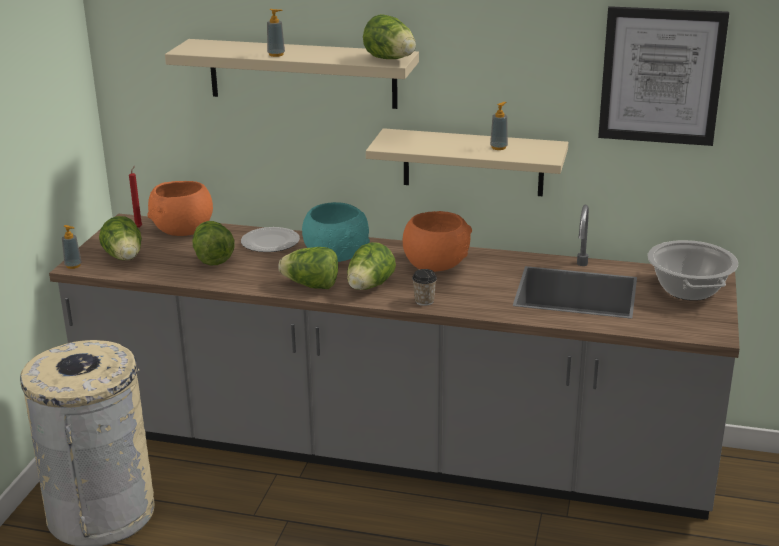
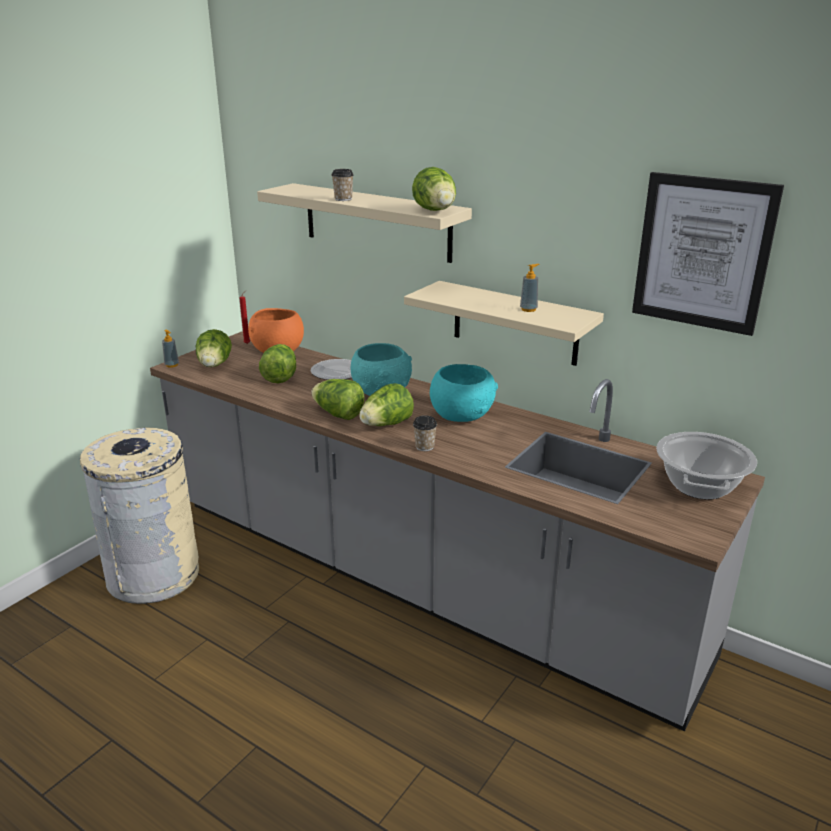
camera: 20 degrees right, 0 degrees up
soap dispenser [267,9,285,57] -> cup [331,169,354,201]
orange bowl [403,211,472,272] -> turquoise bowl [430,364,498,422]

